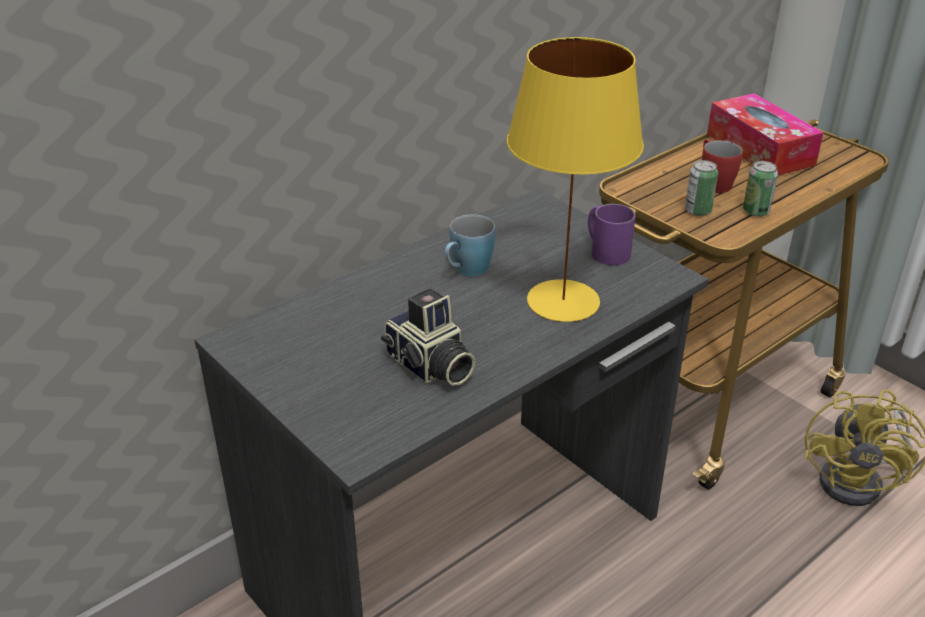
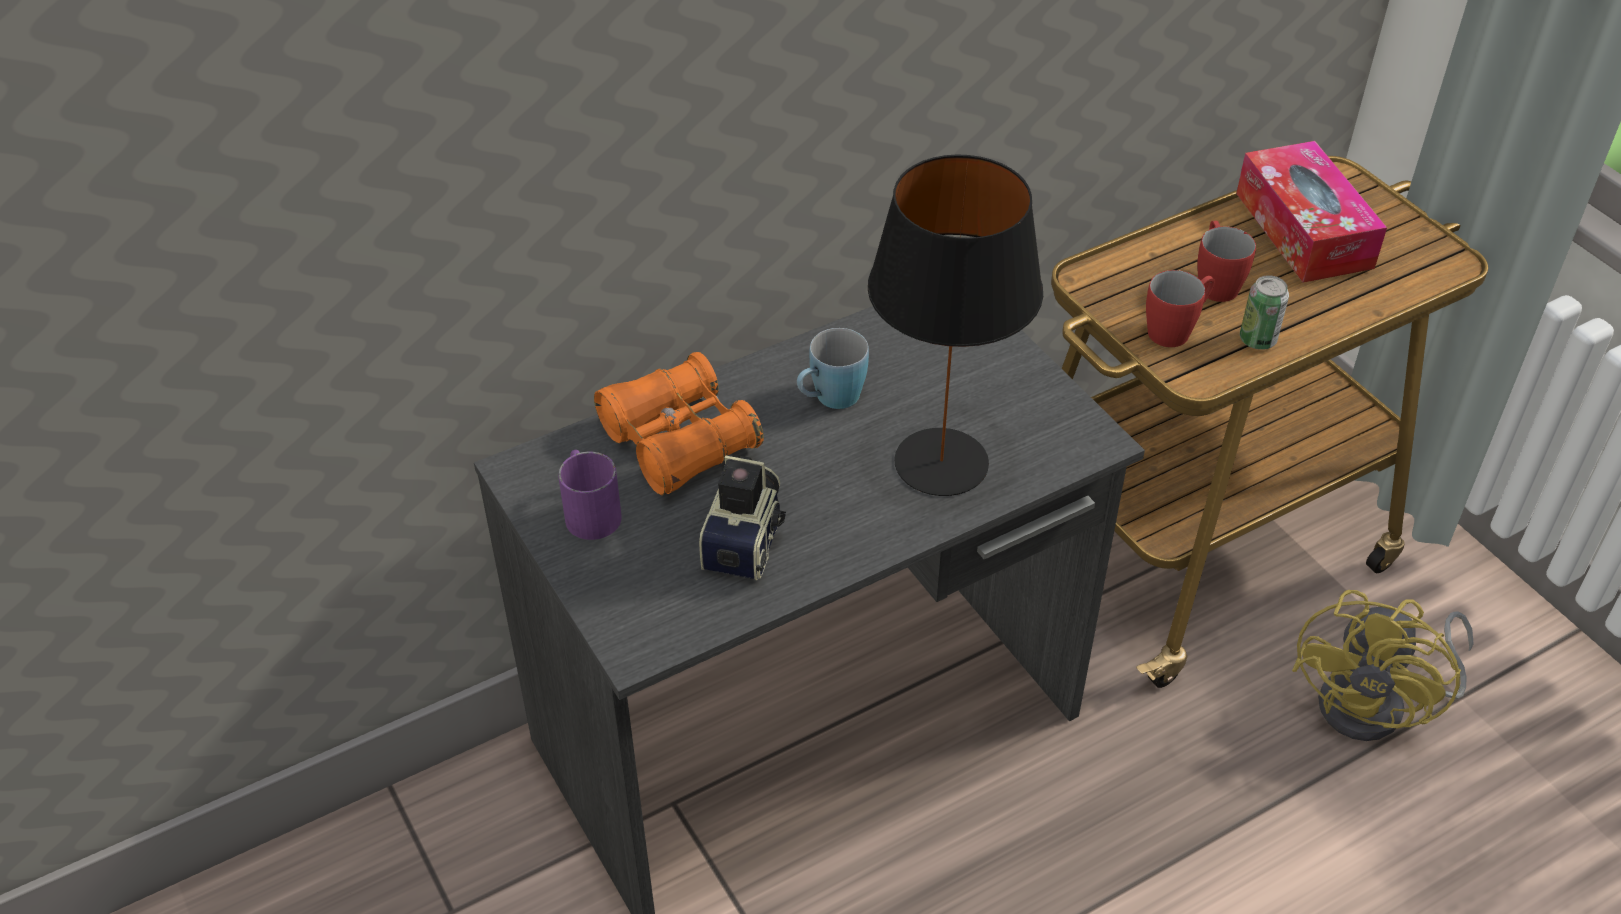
camera: 10 degrees right, 10 degrees up
camera [381,288,476,386] -> camera turned 135 degrees counterclockwise [699,456,786,581]
yellow table lamp [507,37,644,322] -> black table lamp [868,154,1043,496]
purple mug [588,204,636,265] -> purple mug moved to [558,450,622,540]
can [685,160,718,216] -> red mug [1146,270,1215,347]
none -> orange binoculars [594,352,764,495]

